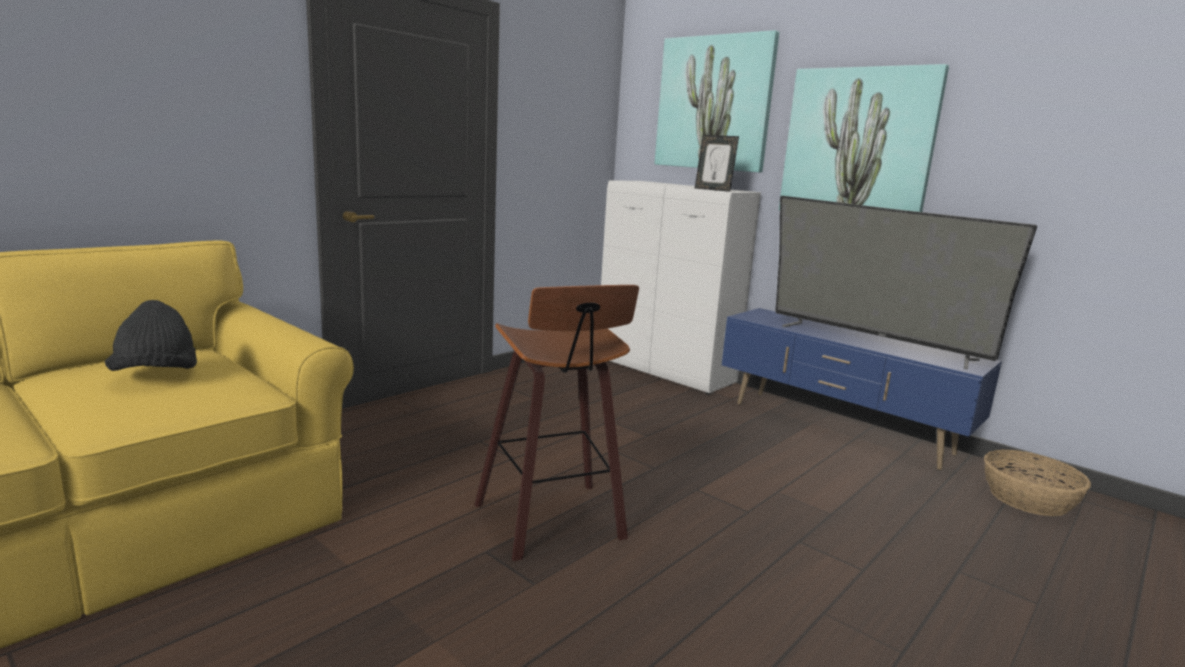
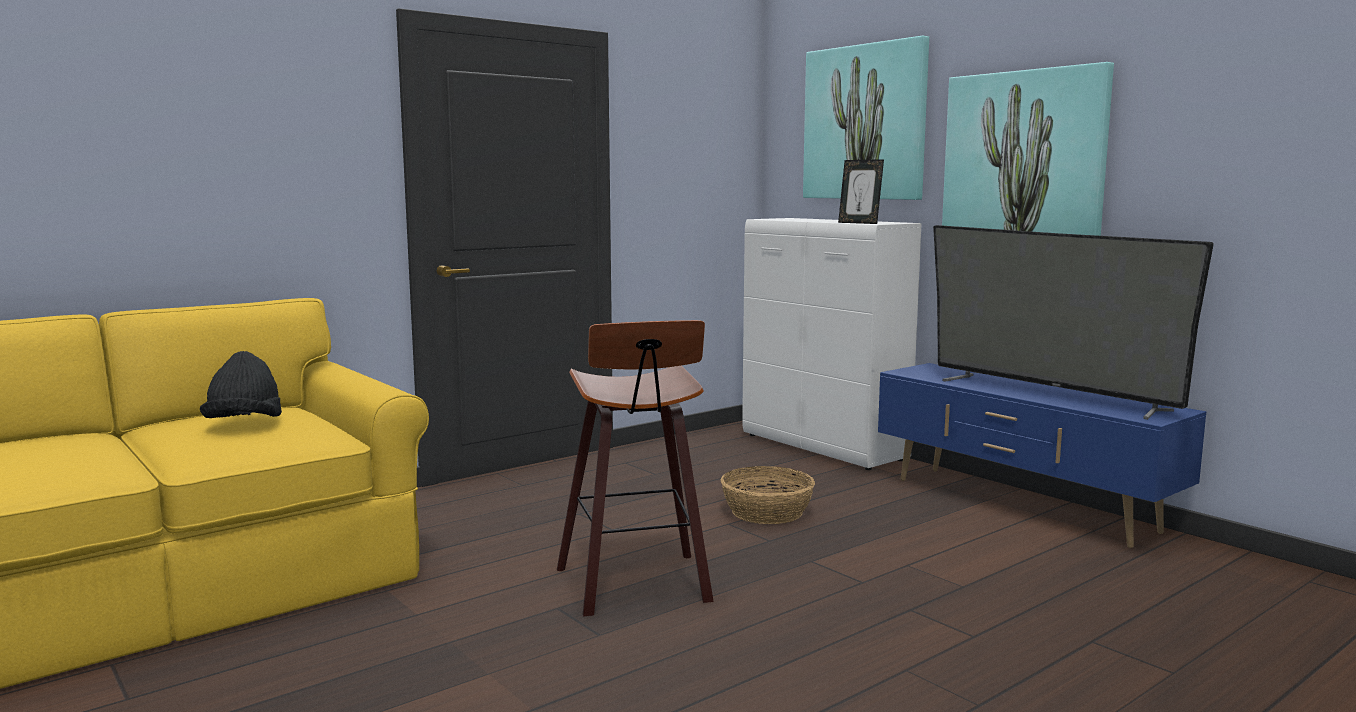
camera: 10 degrees right, 5 degrees down
basket [984,450,1091,516] -> basket moved to [721,466,815,524]

